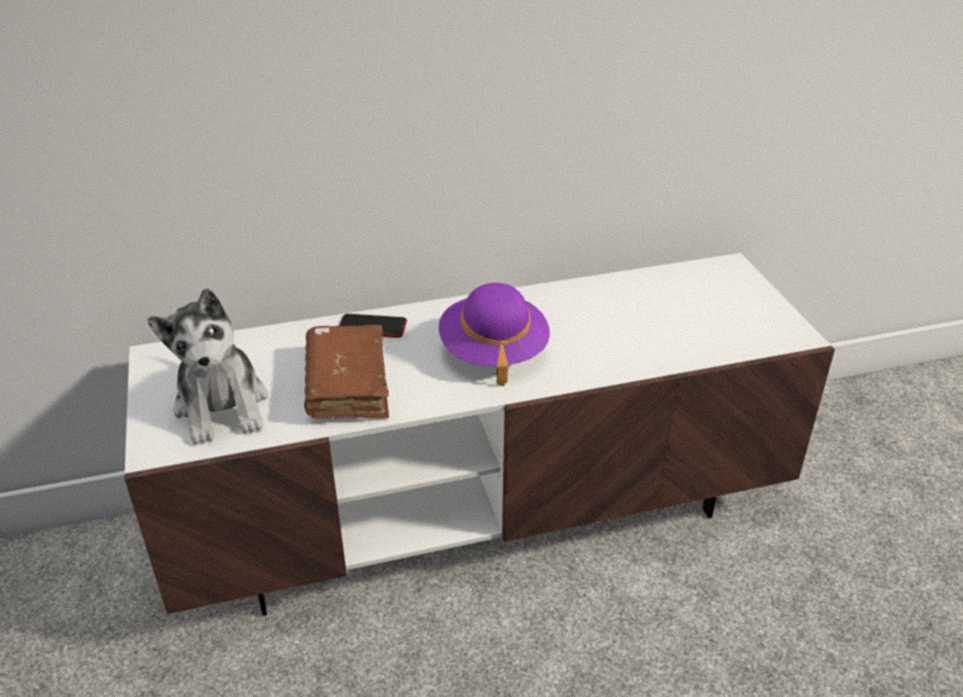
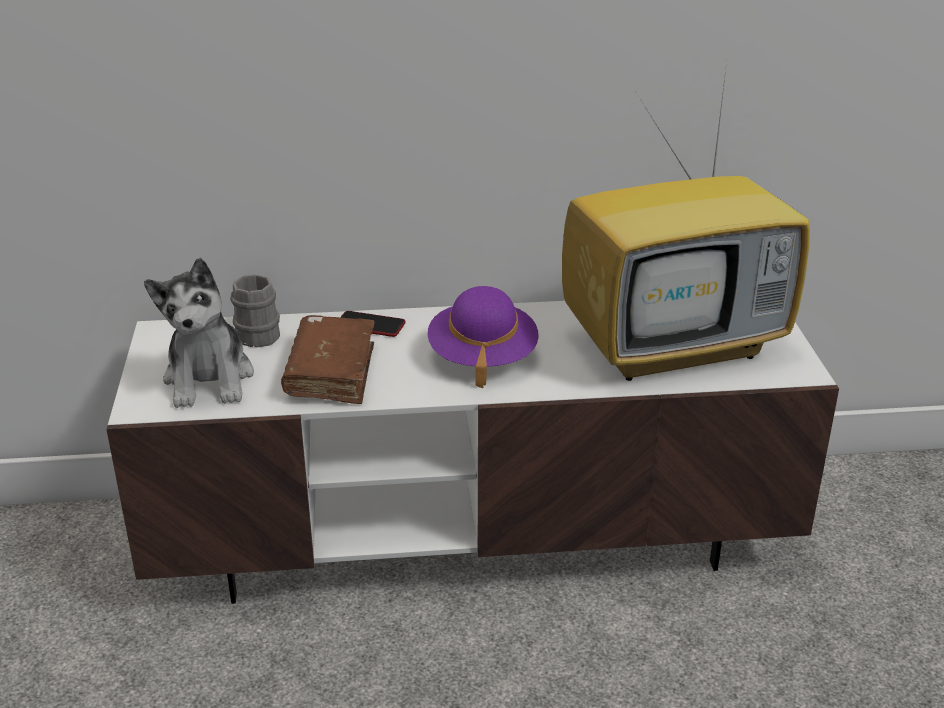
camera: 10 degrees right, 5 degrees down
none -> grey mug [230,274,280,348]
none -> television [562,62,810,381]

